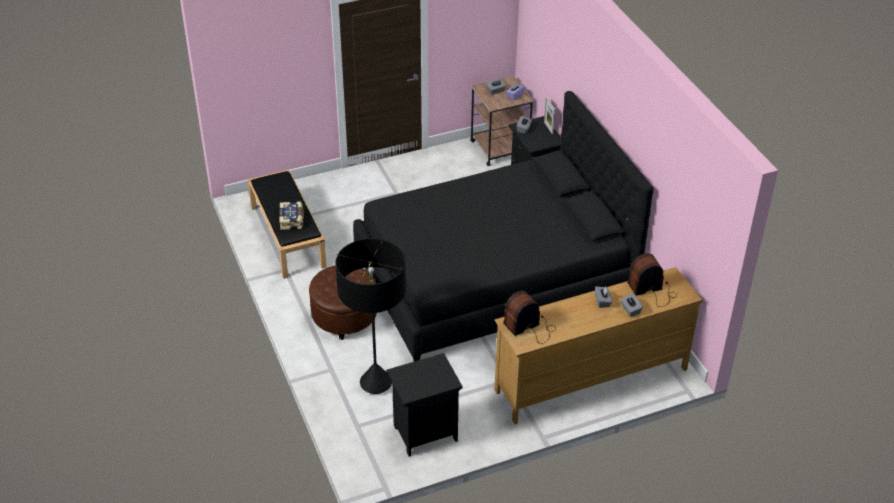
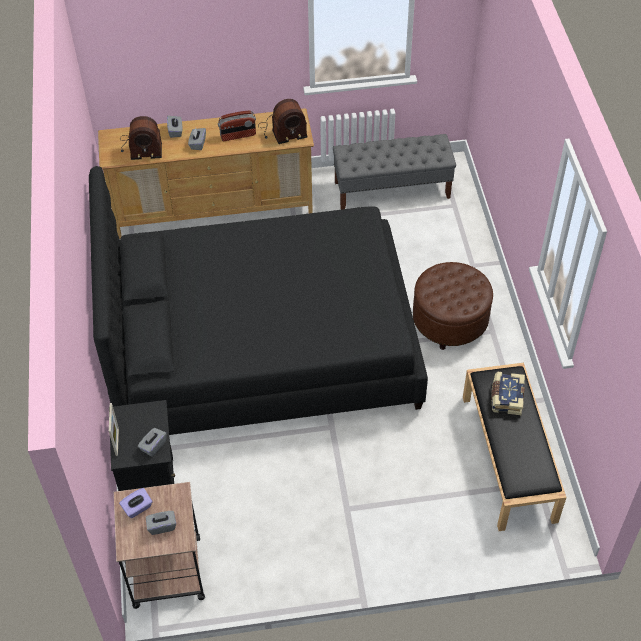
camera: 165 degrees left, 10 degrees up
black floor lamp [336,238,406,394] -> none
black nightstand [387,353,463,457] -> grey bench [333,134,456,210]
none -> radio [218,110,256,141]

